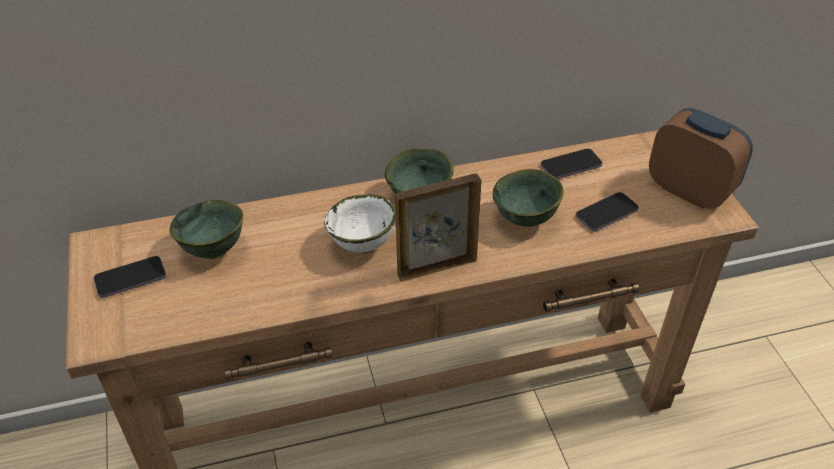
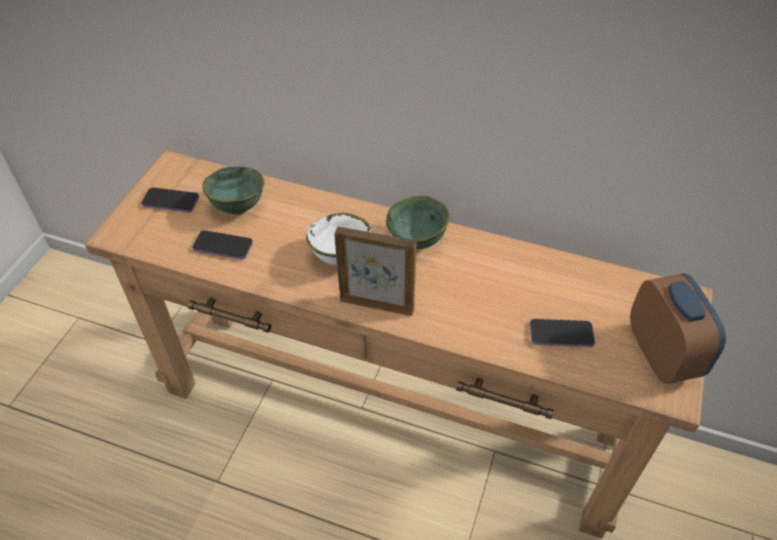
camera: 35 degrees right, 5 degrees up
green bowl [493,169,564,227] -> none
phone [541,149,602,179] -> phone moved to [192,230,253,260]

